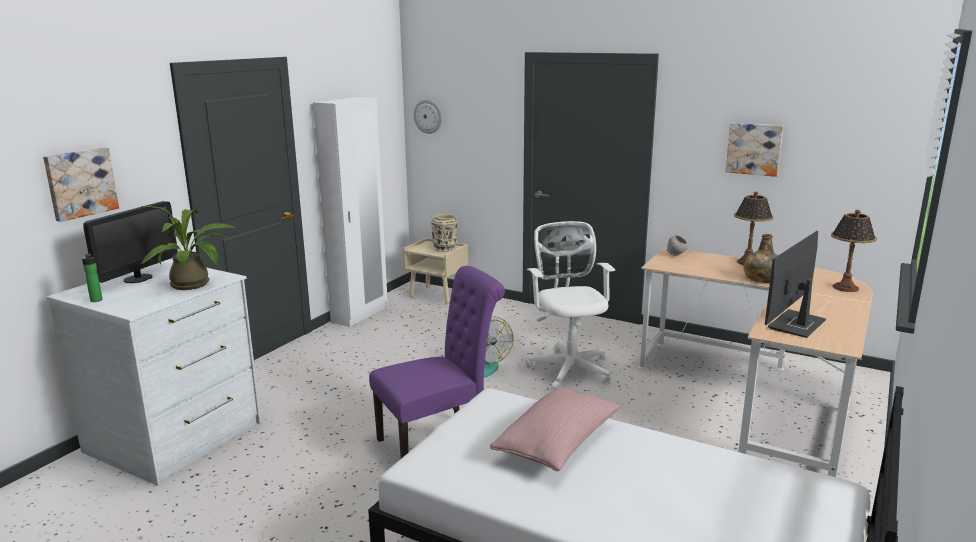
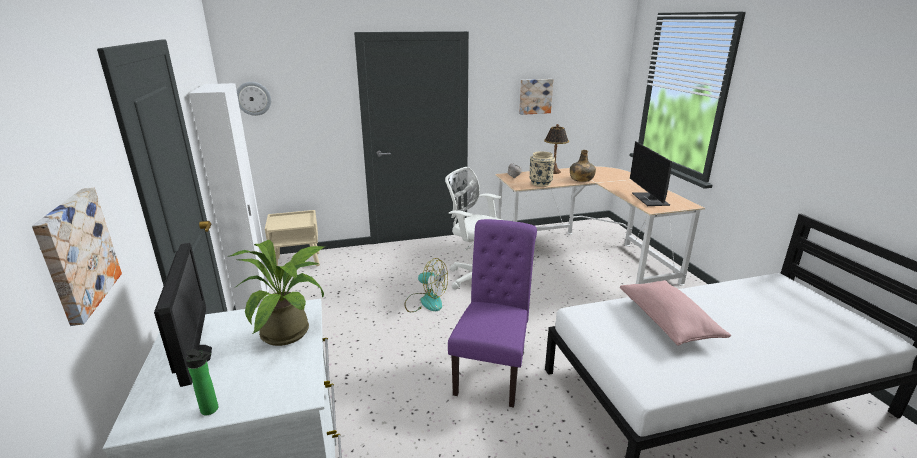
camera: 45 degrees left, 5 degrees up
beige vase [431,214,458,252] -> beige vase moved to [530,151,555,187]
table lamp [831,210,877,292] -> none

